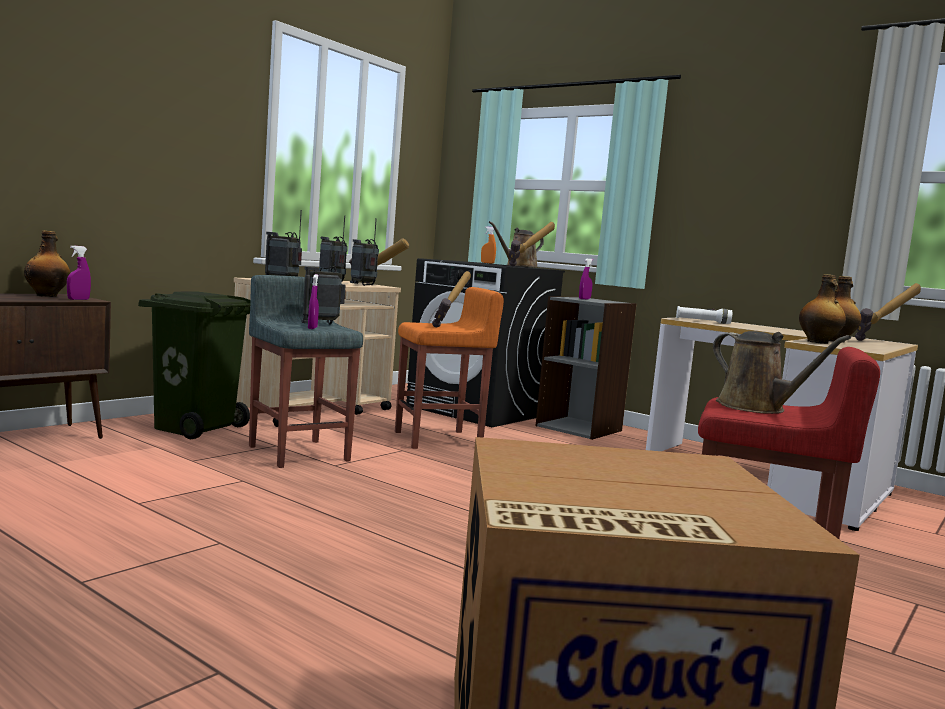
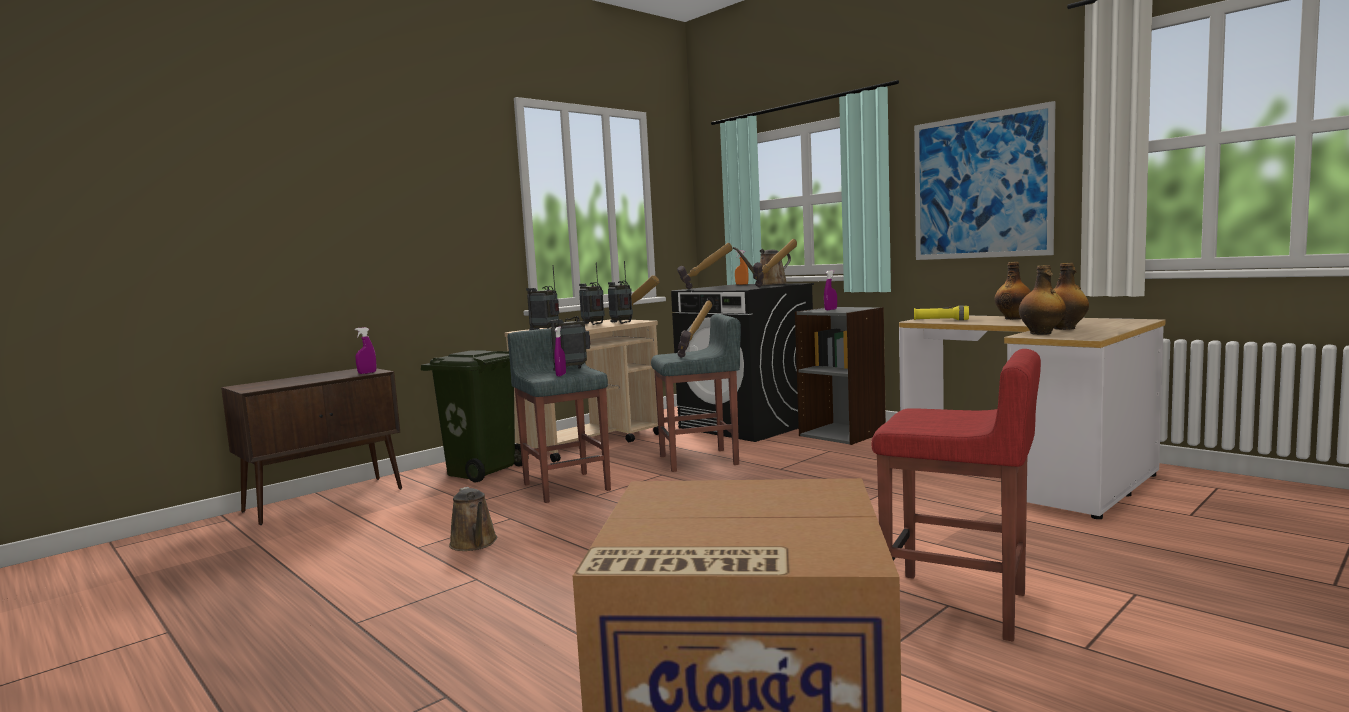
camera: 10 degrees right, 0 degrees up
bottle [24,230,70,297] -> bottle moved to [994,262,1031,320]
orange stool [395,287,504,449] -> grey stool [651,314,741,472]
white flashlight [676,306,732,324] -> yellow flashlight [914,306,969,320]
brown watering can [713,331,851,414] -> brown watering can moved to [449,487,498,551]
hammer [855,283,921,341] -> hammer moved to [677,243,733,289]
none -> picture [914,101,1055,260]

